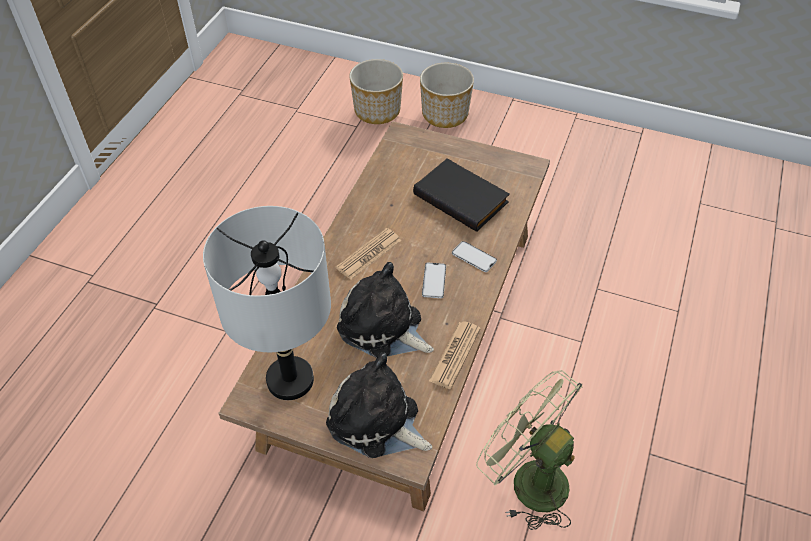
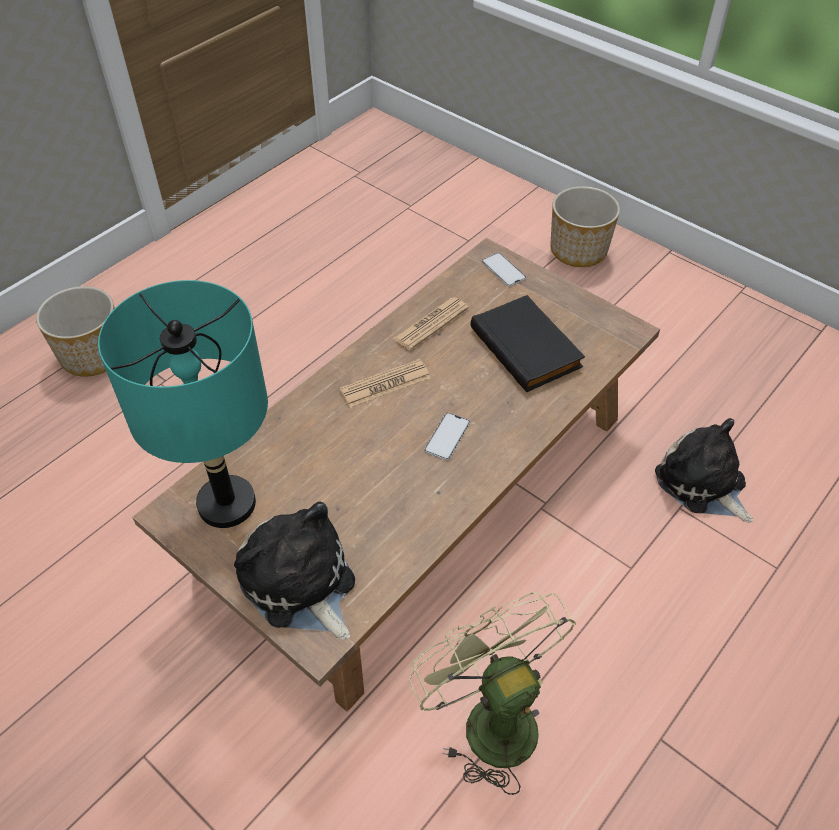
camera: 20 degrees right, 0 degrees up
grey table lamp [203,206,331,400] -> turquoise table lamp [98,280,268,528]
plush toy [337,262,434,358] -> plush toy moved to [655,418,753,523]
planter [349,59,403,124] -> planter moved to [36,286,115,377]
newspaper [429,321,481,389] -> newspaper moved to [393,297,468,350]
phone [452,241,497,272] -> phone moved to [482,253,526,287]

